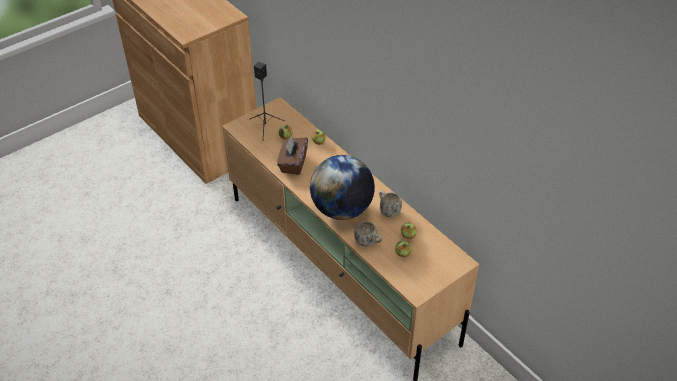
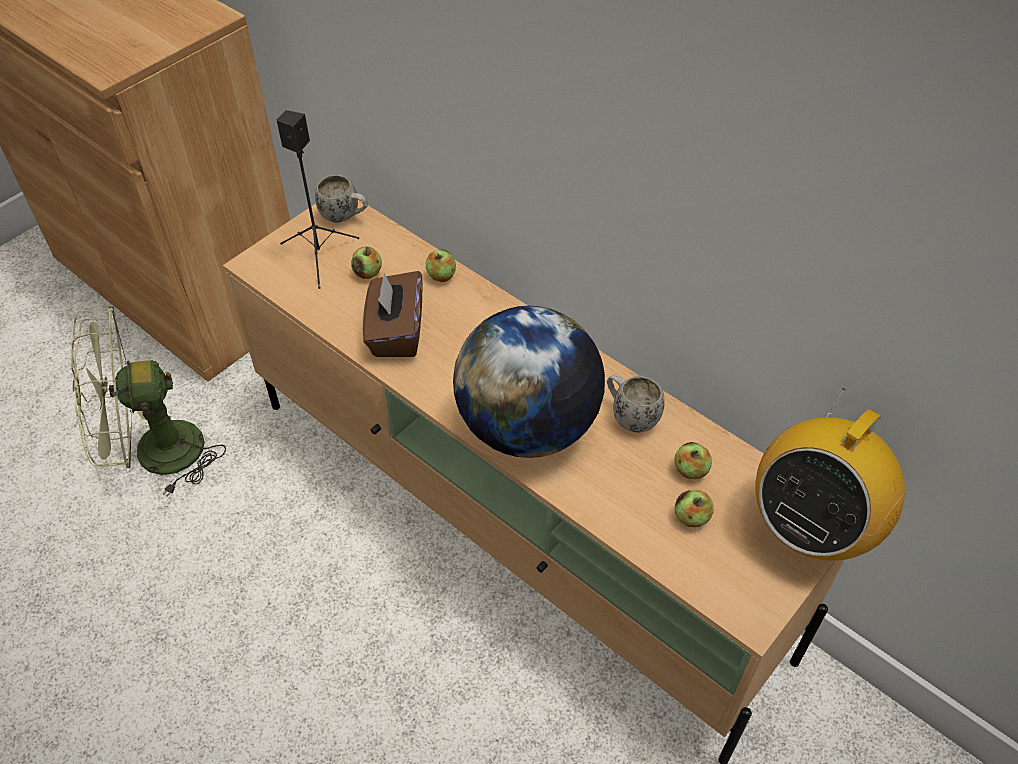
camera: 10 degrees left, 5 degrees up
white mug [354,221,382,247] -> white mug moved to [315,174,368,223]
none -> green fan [71,307,226,497]
none -> radio [756,388,905,561]

